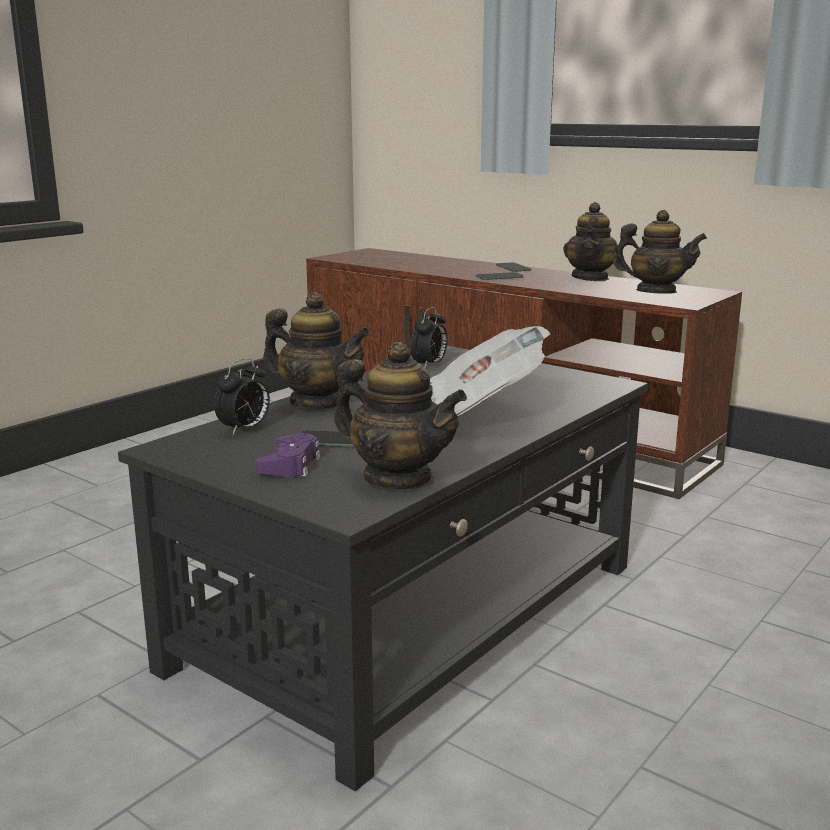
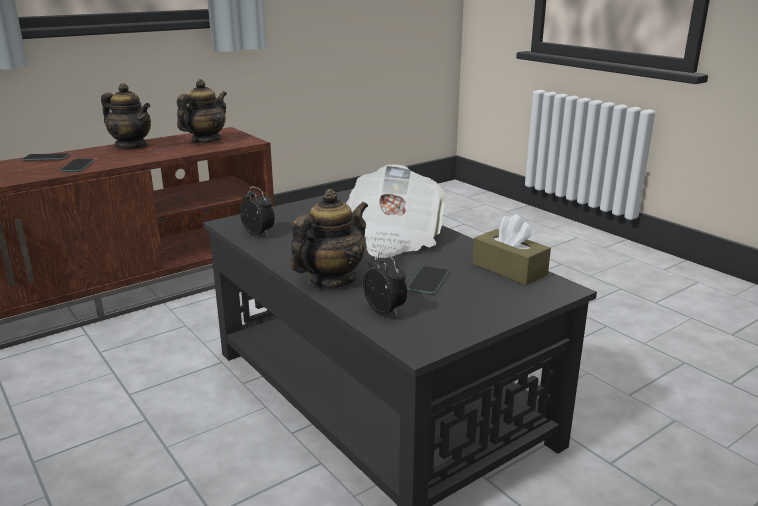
camera: 75 degrees left, 5 degrees up
purple game controller [256,433,320,477] -> none
teapot [334,342,467,489] -> brown tissue box [473,214,551,286]

